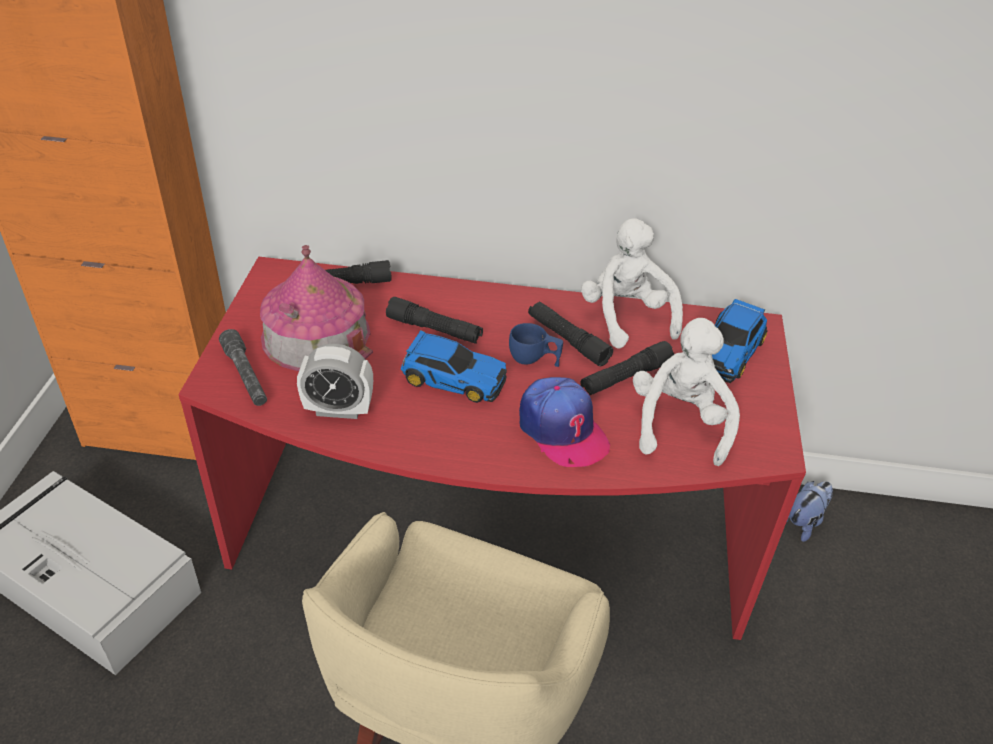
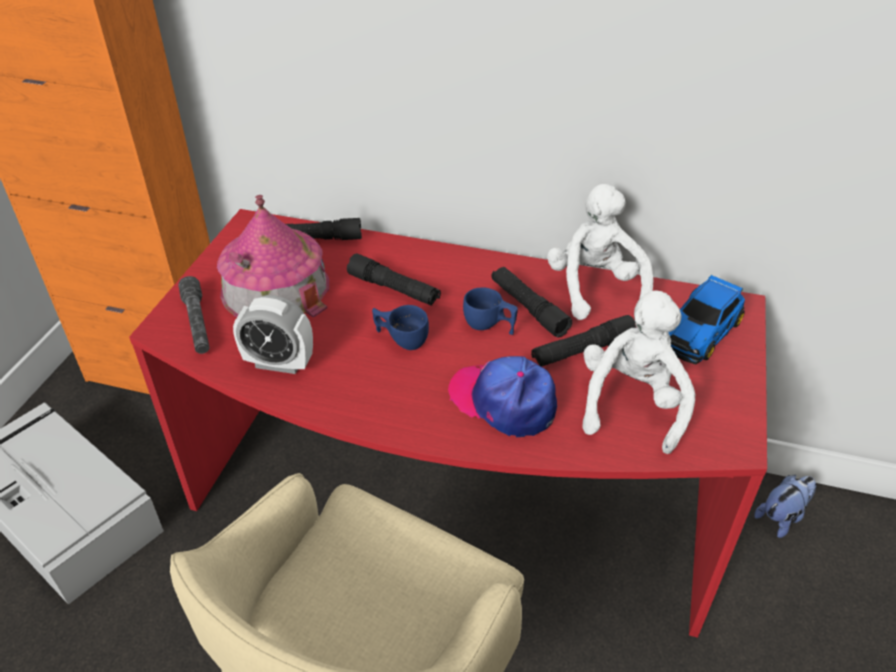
camera: 10 degrees right, 0 degrees up
toy car [401,330,507,403] -> blue cup [372,305,429,350]
cap [519,377,611,467] -> cap turned 150 degrees clockwise [448,356,557,437]

